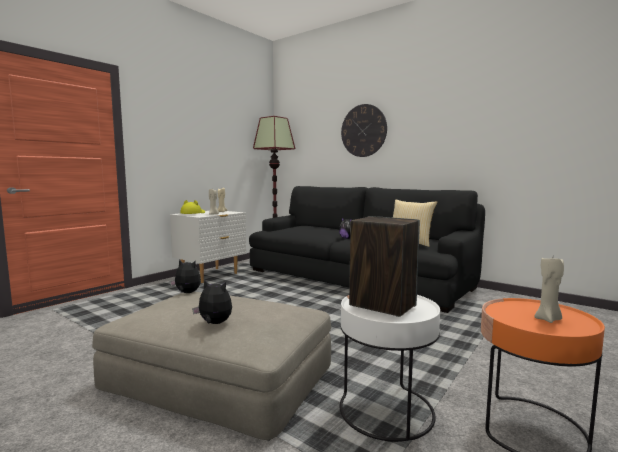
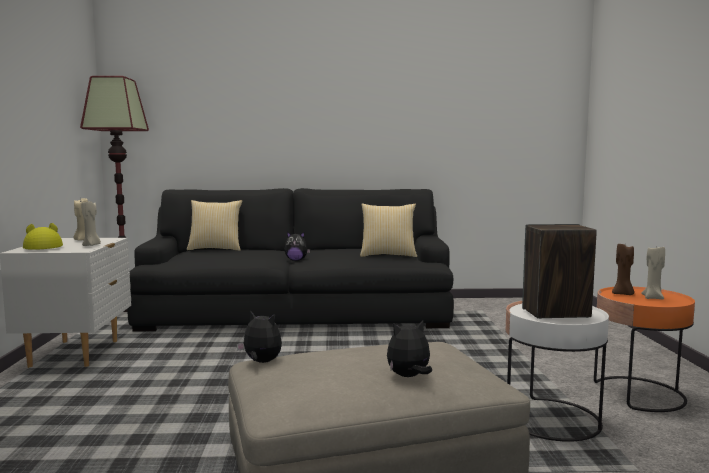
camera: 40 degrees left, 0 degrees up
plush toy [170,259,201,293] -> plush toy turned 45 degrees clockwise [236,310,282,363]
wall clock [341,104,387,157] -> none
none -> pillow [187,200,242,251]
none -> brown candle [612,244,634,295]

